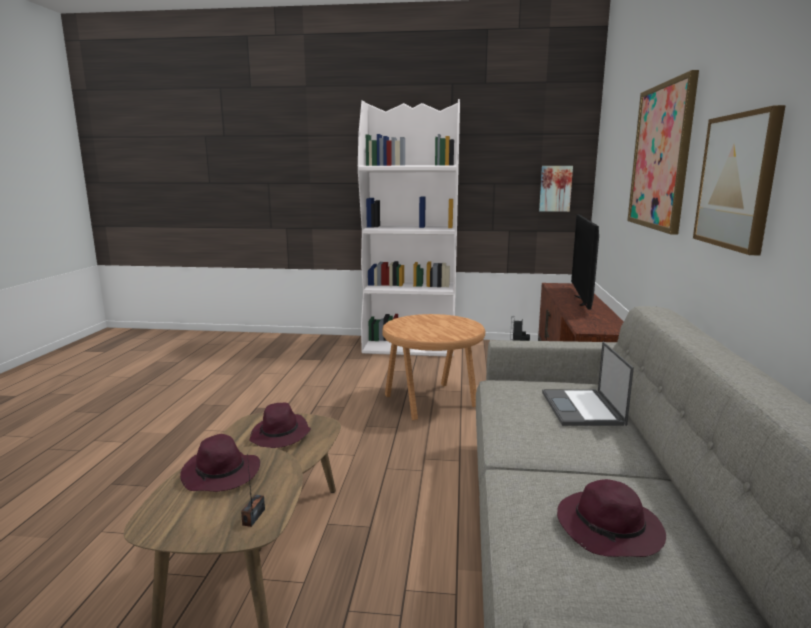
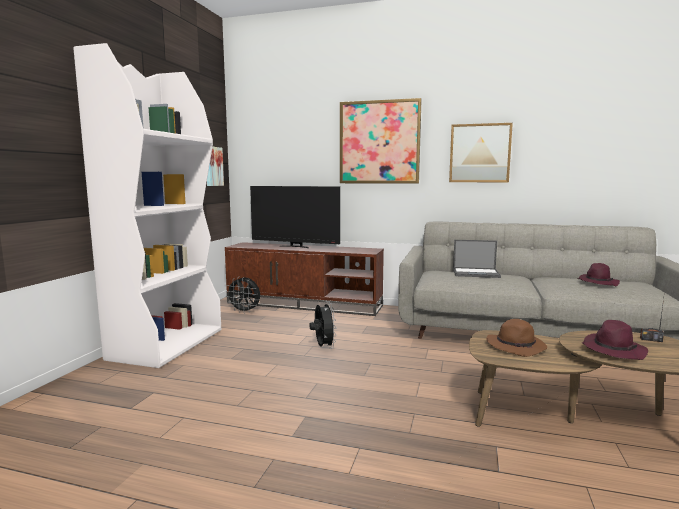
camera: 80 degrees left, 5 degrees down
purple hat [249,402,311,448] -> brown hat [486,319,547,357]
brown side table [382,314,485,420] -> black fan [310,301,337,349]

